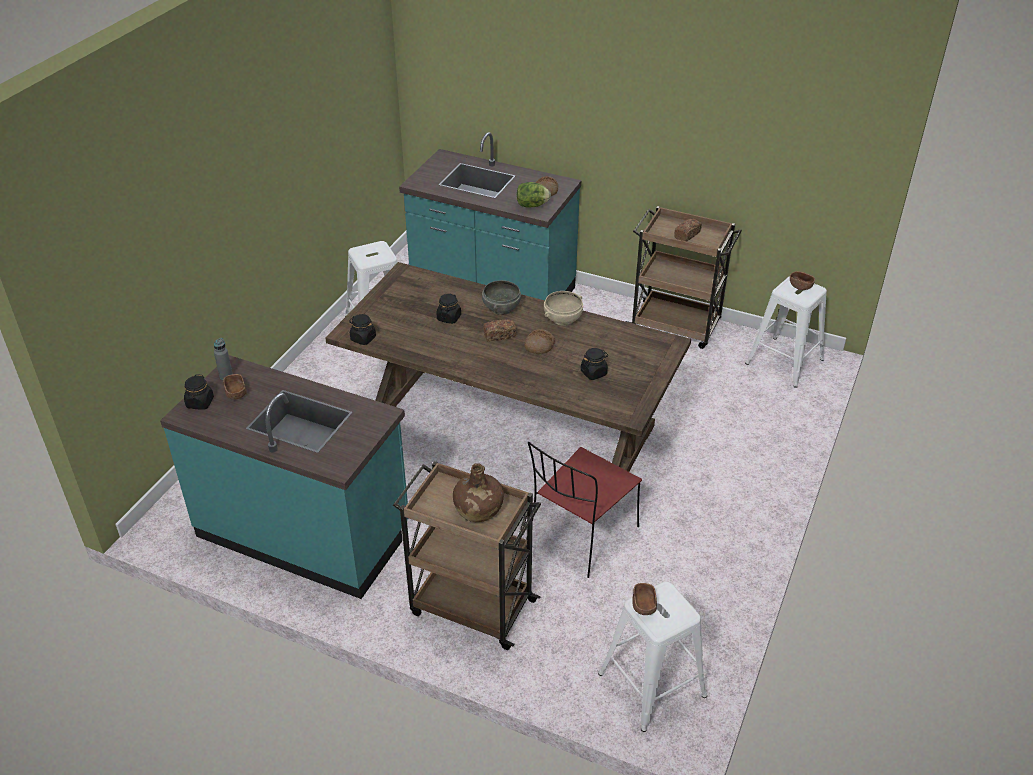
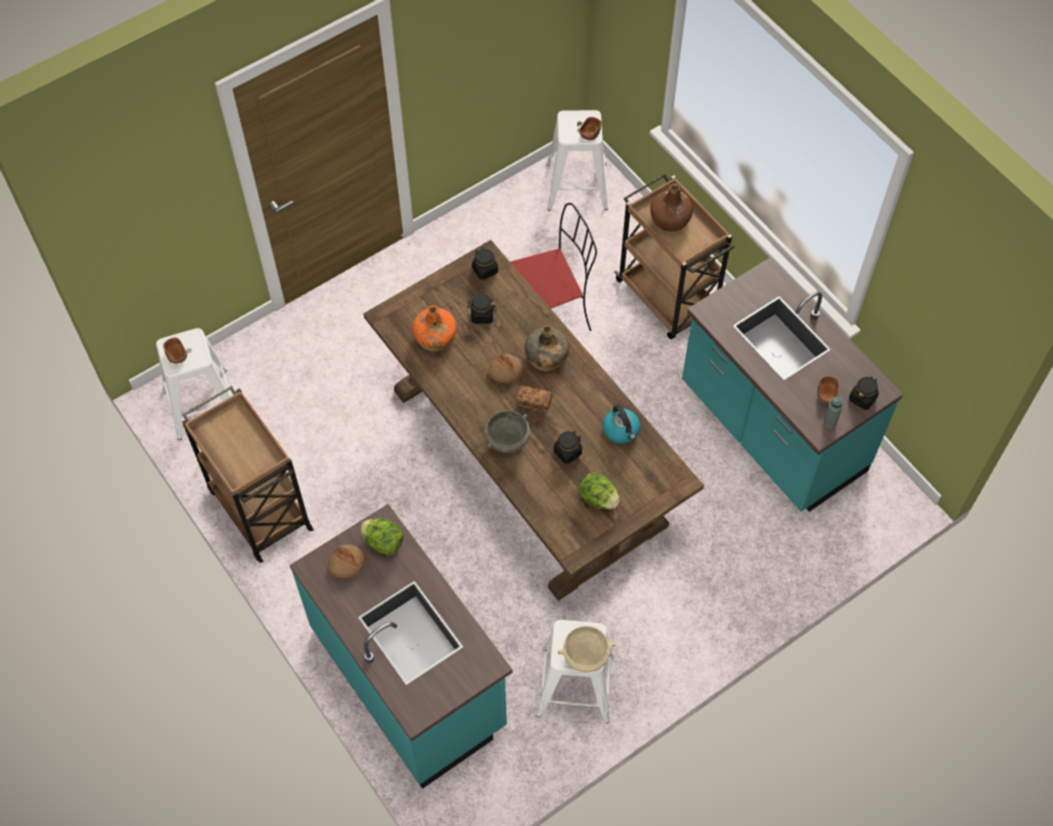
camera: 150 degrees left, 20 degrees up
black jar [349,314,376,345] -> black jar moved to [472,247,498,280]
beige bowl [544,291,583,326] -> beige bowl moved to [558,626,615,673]
bread [674,218,702,242] -> none
none -> orange bottle [412,305,457,351]
none -> green bottle [525,325,569,371]
none -> lettuce [579,472,620,509]
none -> kettle [602,405,640,444]

